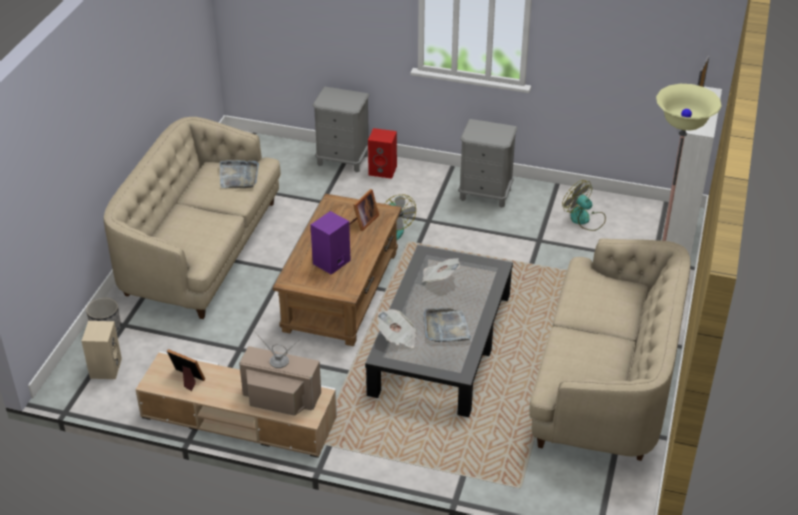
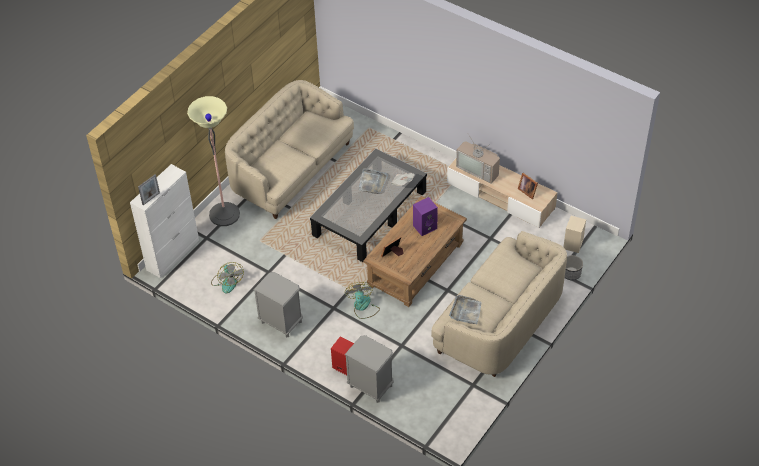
camera: 160 degrees left, 10 degrees up
newspaper [422,258,460,282] -> none

